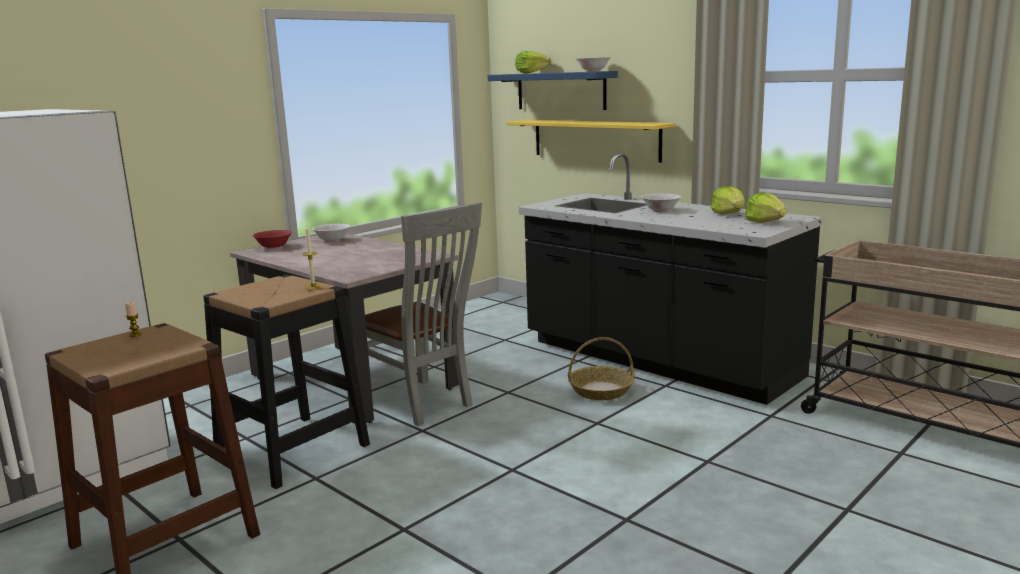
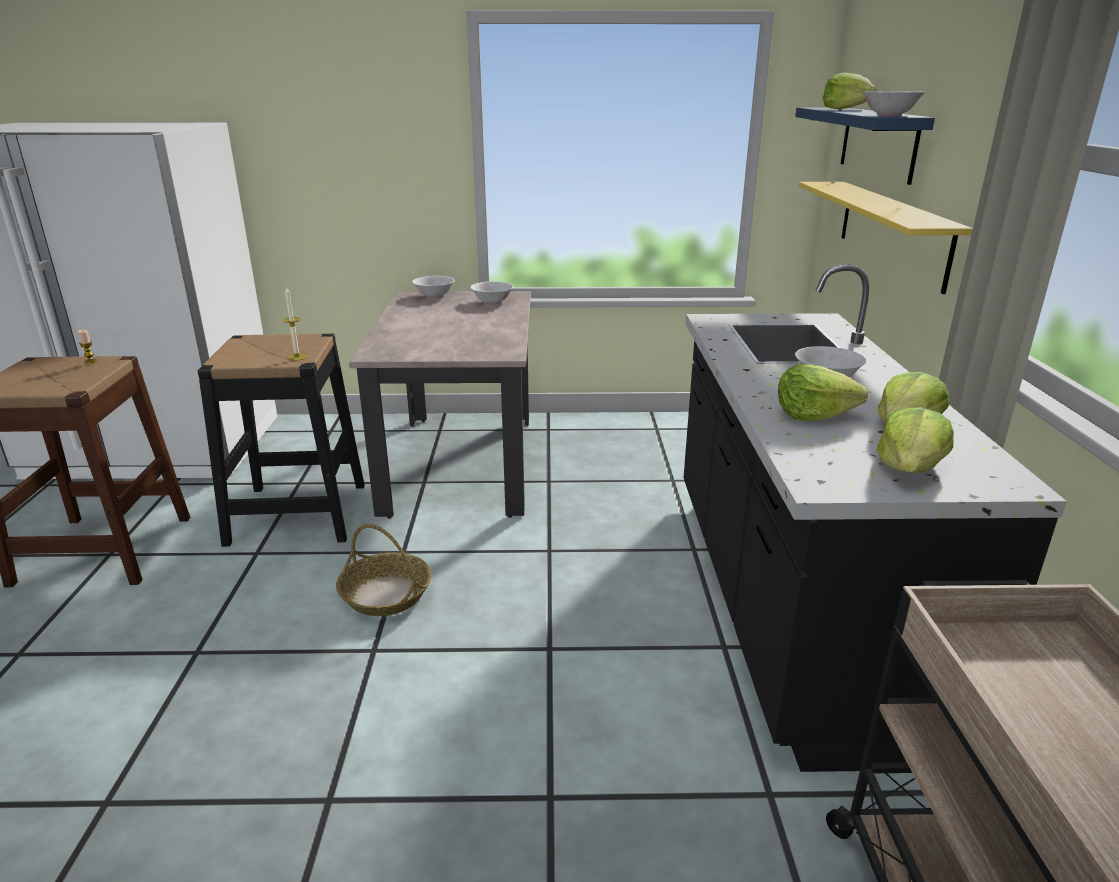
camera: 45 degrees right, 10 degrees up
red bowl [252,230,292,249] -> white bowl [412,276,455,298]
grey chair [365,202,482,426] -> none
basket [568,337,635,400] -> basket moved to [336,524,432,616]
none -> lettuce [778,364,868,421]

